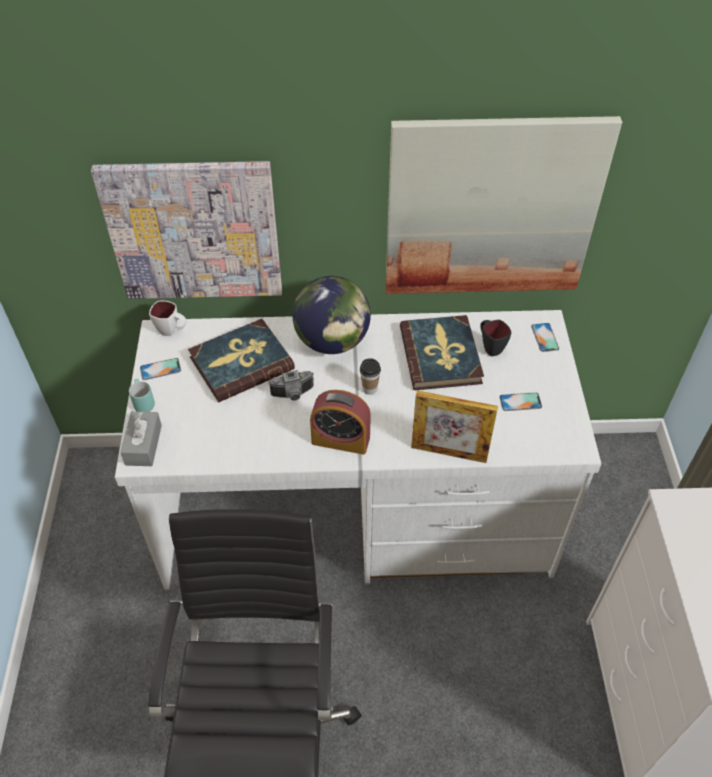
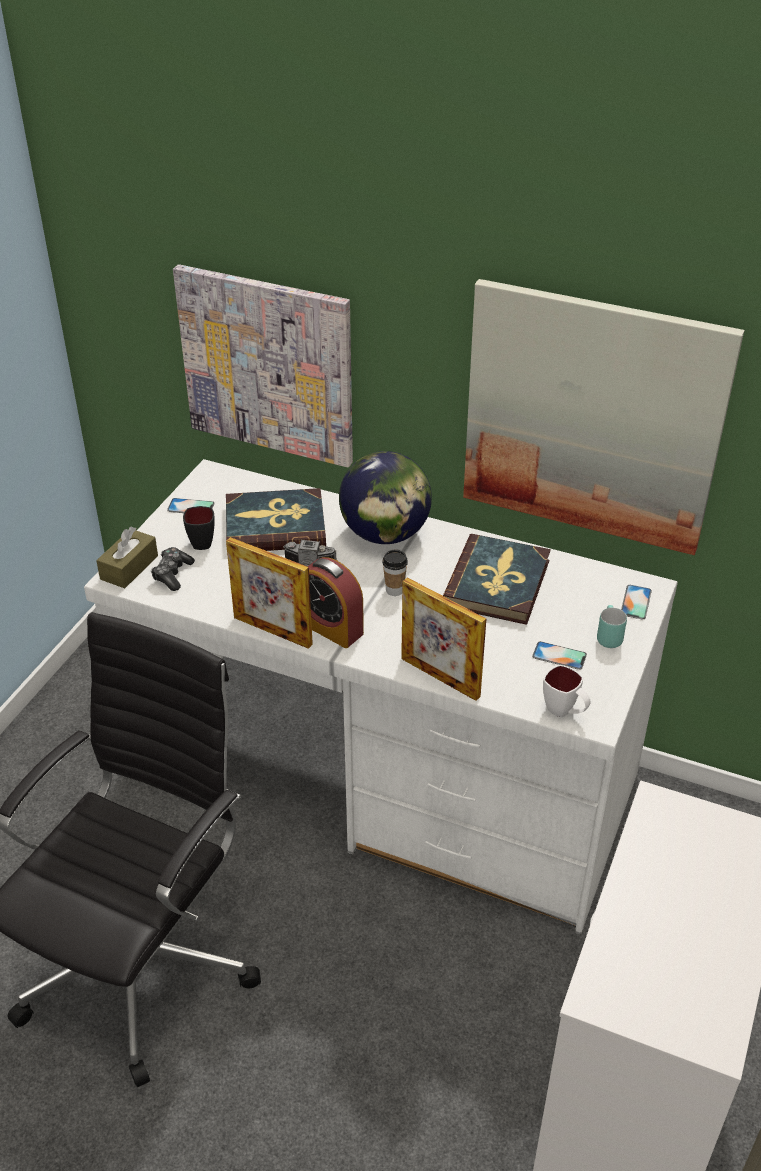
camera: 25 degrees right, 10 degrees down
grey tissue box [120,411,162,466] -> brown tissue box [96,527,158,588]
turquoise mug [129,379,155,412] -> turquoise mug moved to [597,605,627,648]
white mug [149,301,186,336] -> white mug moved to [543,665,590,717]
black mug [480,320,511,356] -> black mug moved to [183,506,215,550]
none -> game controller [151,547,195,591]
none -> picture frame [226,537,313,649]

